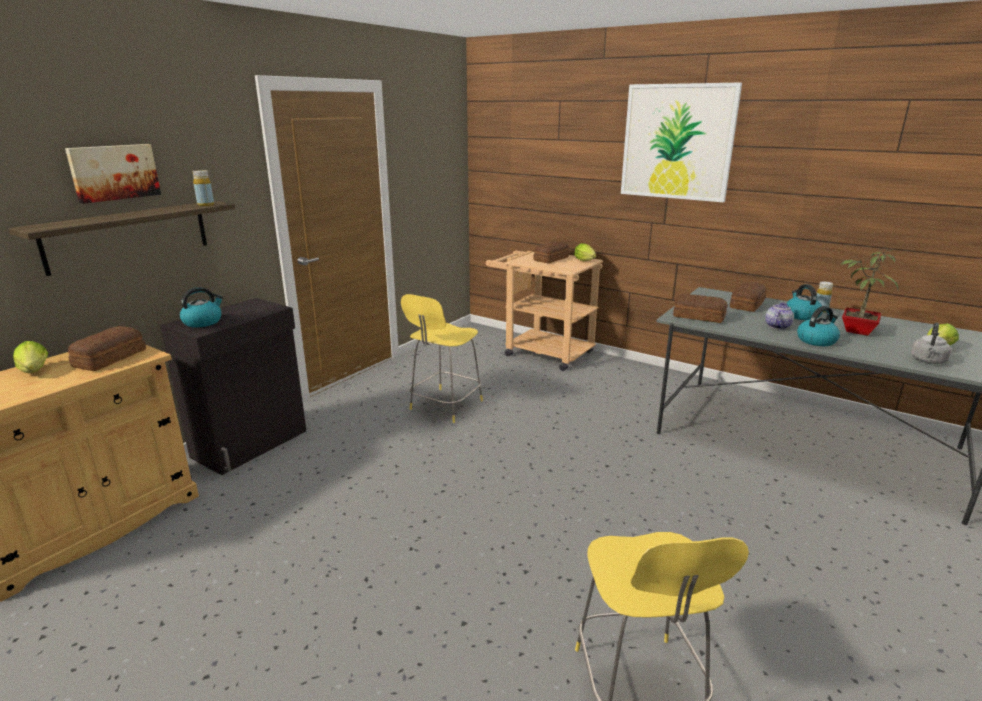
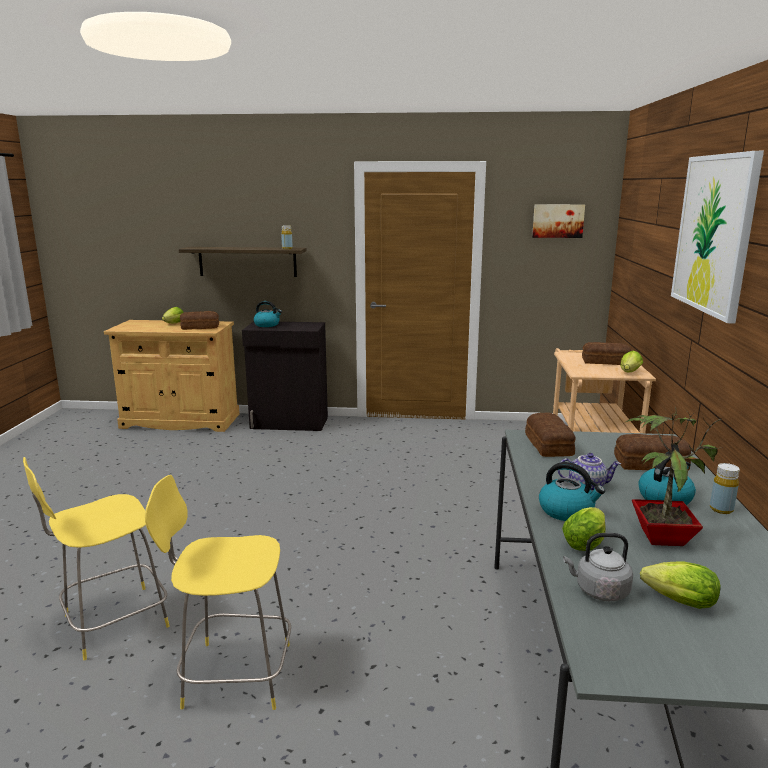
camera: 60 degrees right, 5 degrees down
picture [65,144,161,204] -> picture moved to [532,205,585,238]
yellow stool [401,294,483,423] -> yellow stool moved to [145,475,291,710]
none -> lettuce [562,507,606,551]

